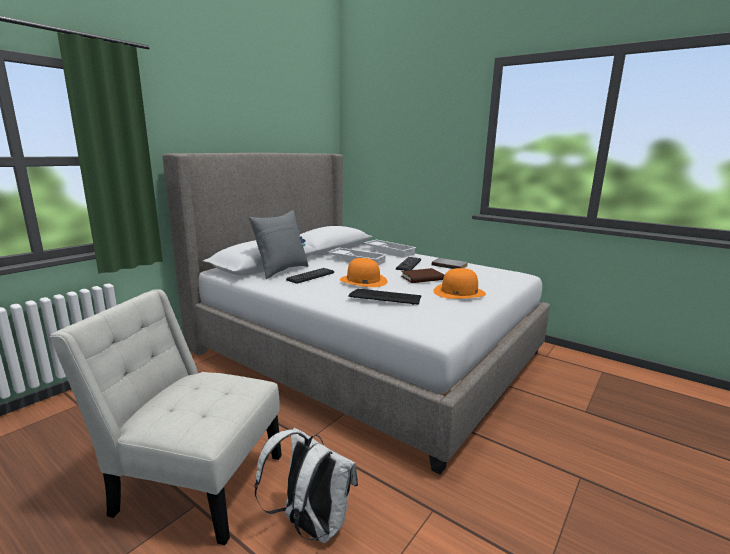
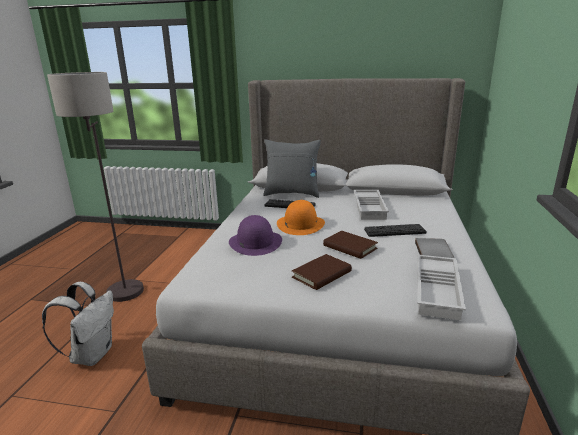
camera: 65 degrees right, 5 degrees up
white chair [49,289,282,545] -> grey floor lamp [47,72,144,302]
keyboard [348,289,422,305] -> purple hat [229,215,282,256]
white tray [363,240,417,258] -> white tray moved to [417,254,466,320]
orange hat [433,268,486,299] -> brown book [292,254,352,290]

